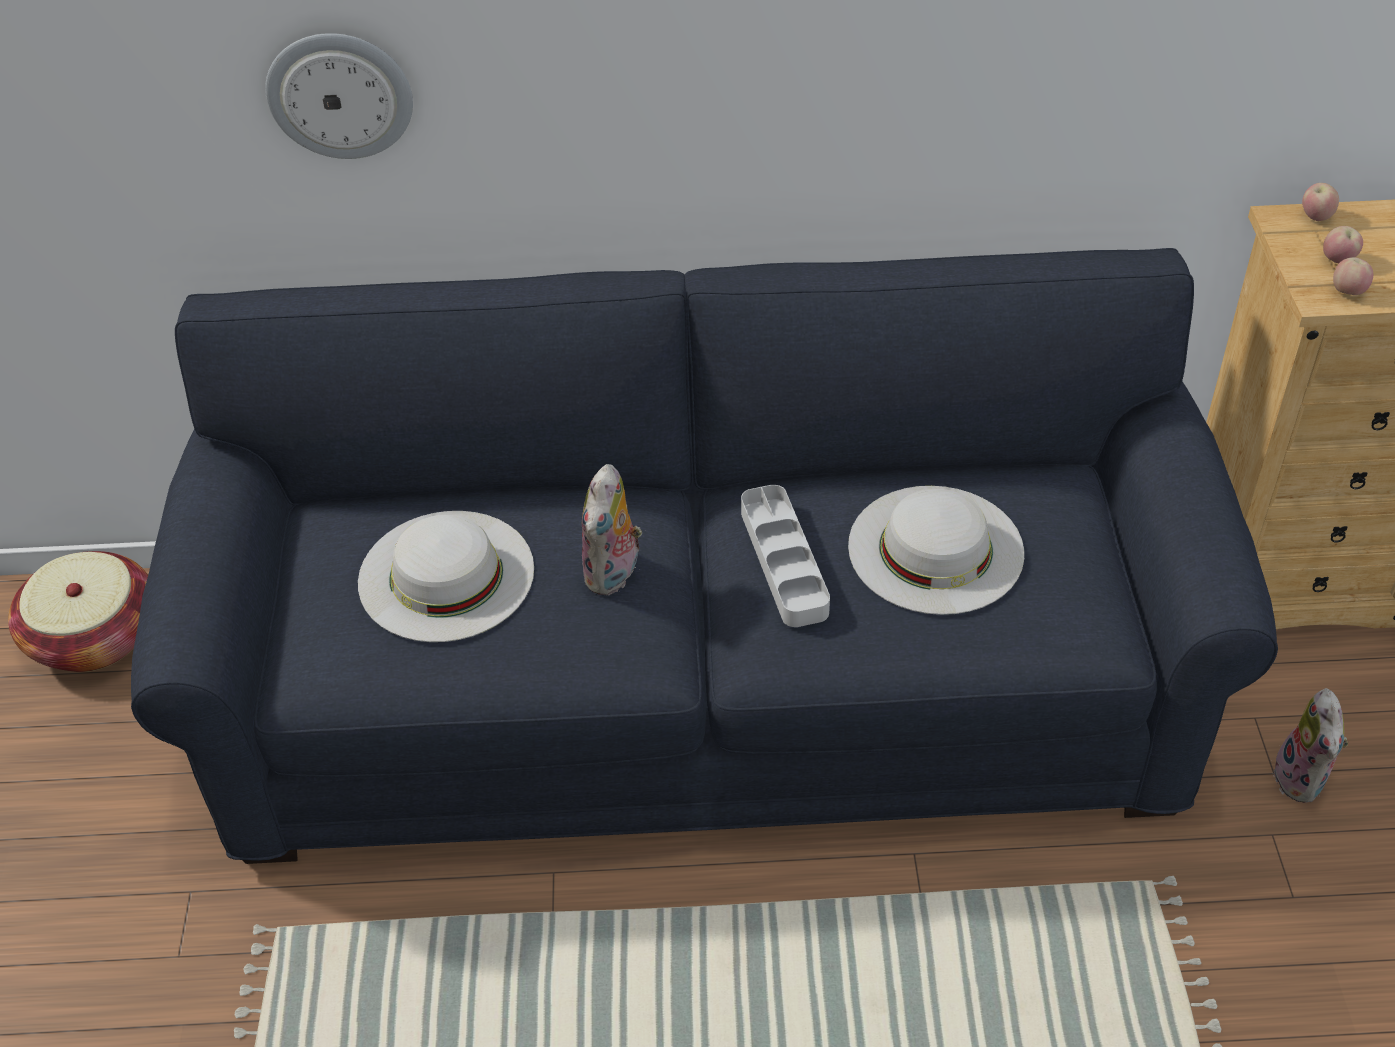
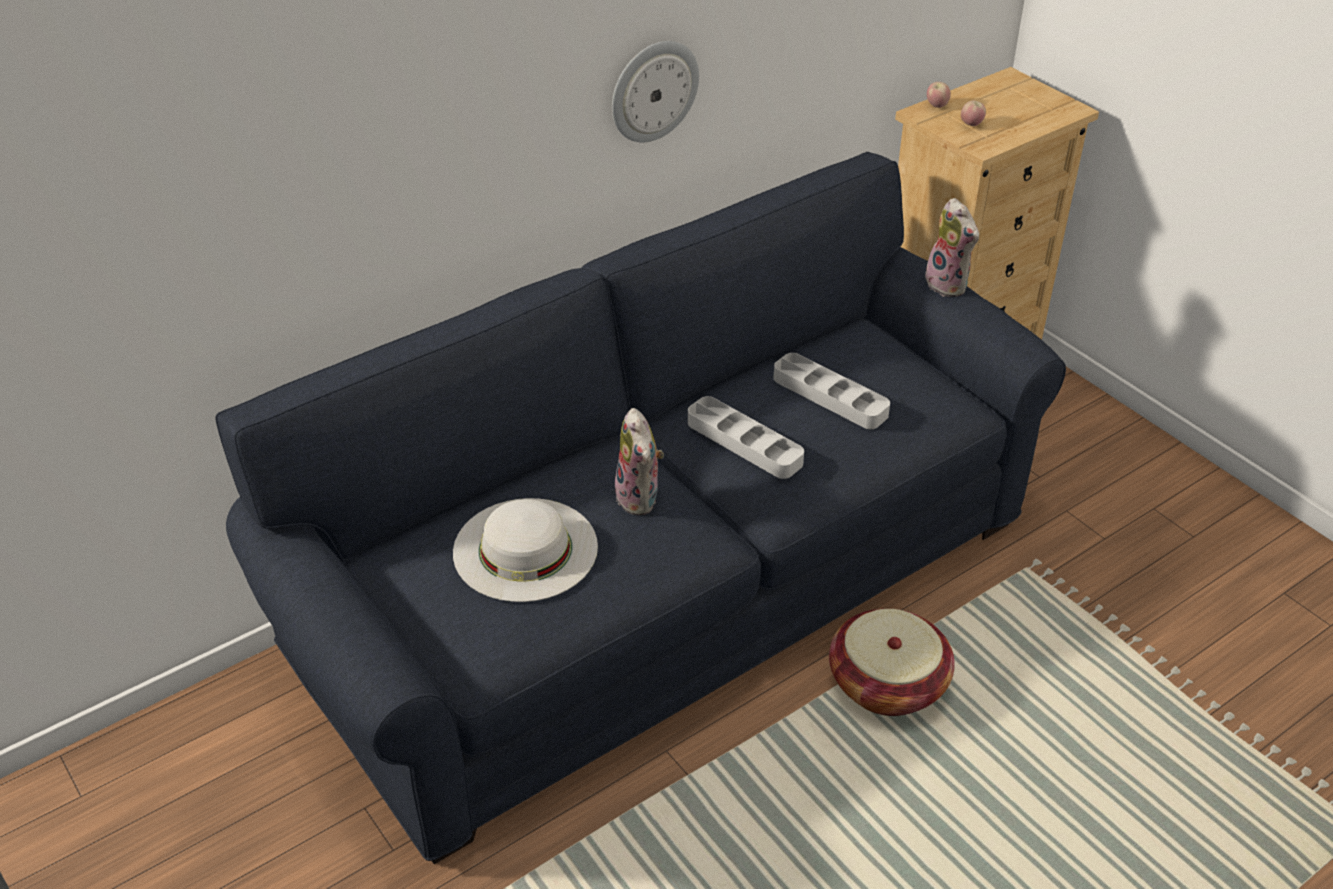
camera: 35 degrees left, 5 degrees down
basket [8,551,148,672] -> basket moved to [829,608,955,716]
wall clock [265,33,413,159] -> wall clock moved to [612,41,699,142]
white hat [848,486,1024,615] -> grey tray [773,353,890,429]
plush toy [1273,688,1349,803] -> plush toy moved to [925,198,979,297]
apple [1333,257,1373,295] -> none

